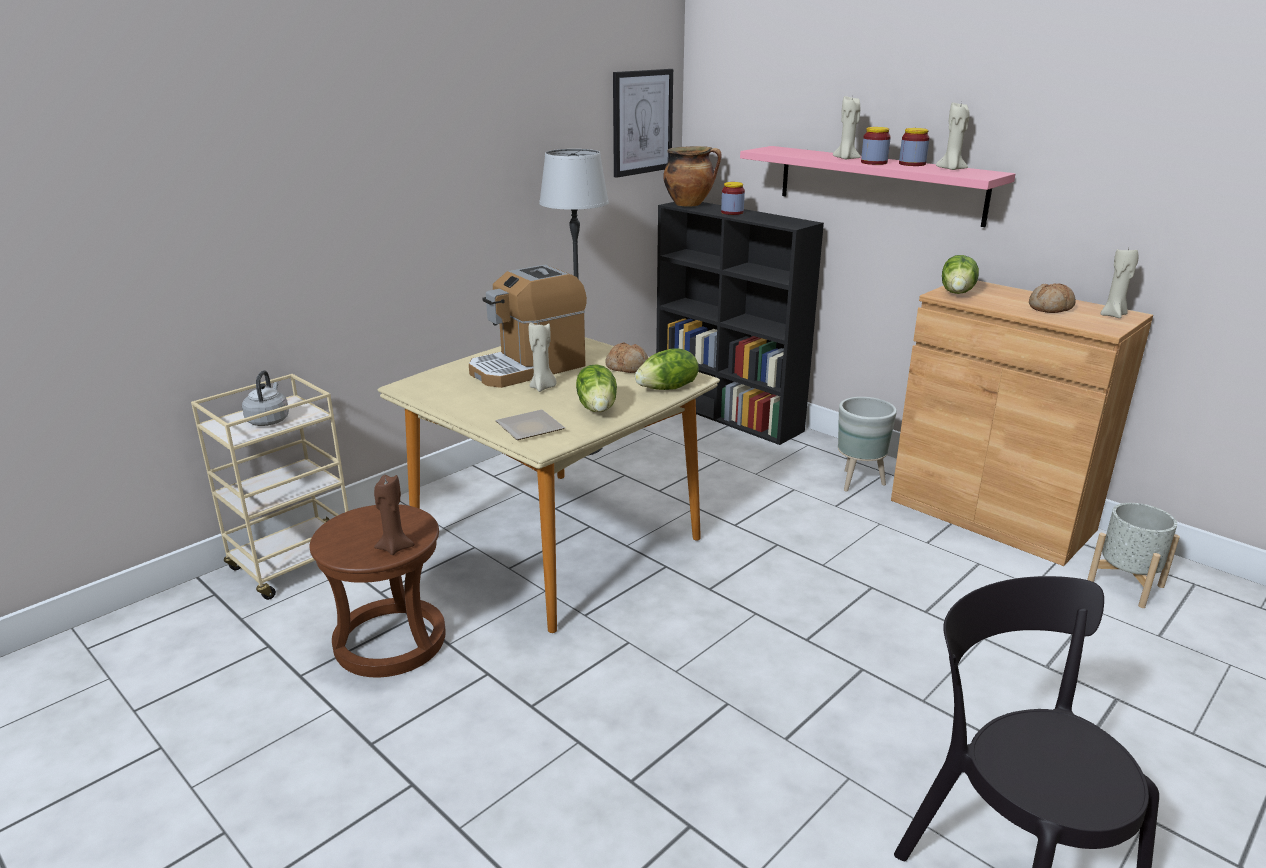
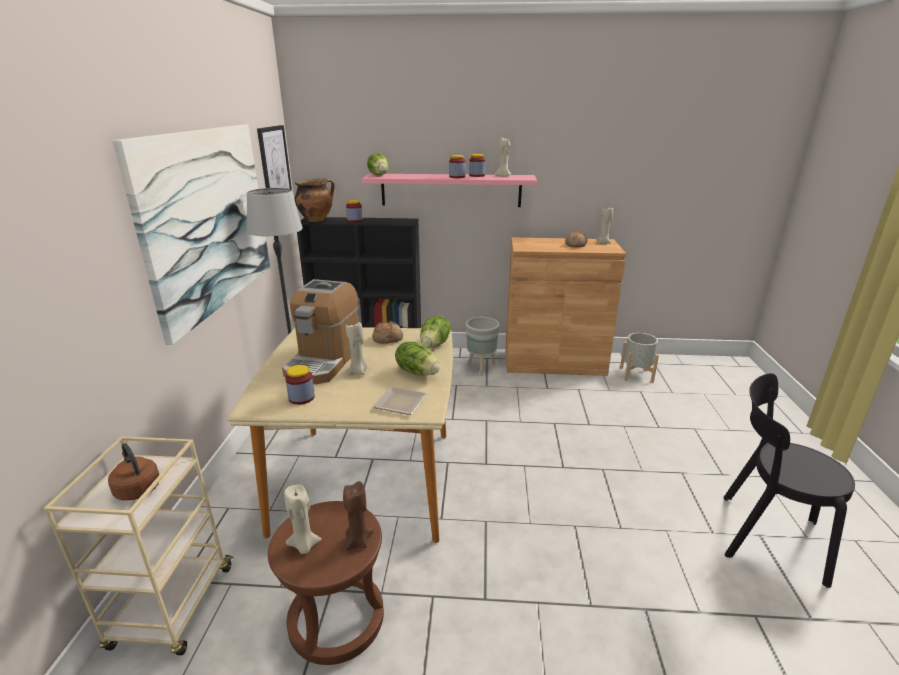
camera: 40 degrees left, 0 degrees up
grey kettle [242,370,289,426] -> brown kettle [108,443,159,500]
beige candle [833,96,861,160] -> beige candle moved to [284,485,322,554]
lettuce [942,255,979,294] -> lettuce moved to [367,153,389,175]
none -> picture [112,125,270,345]
none -> jar [285,365,315,405]

